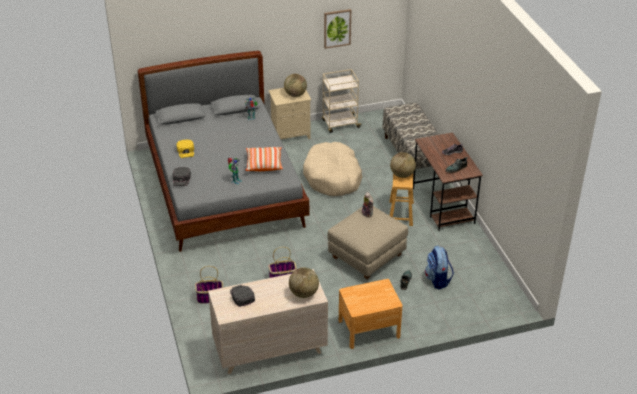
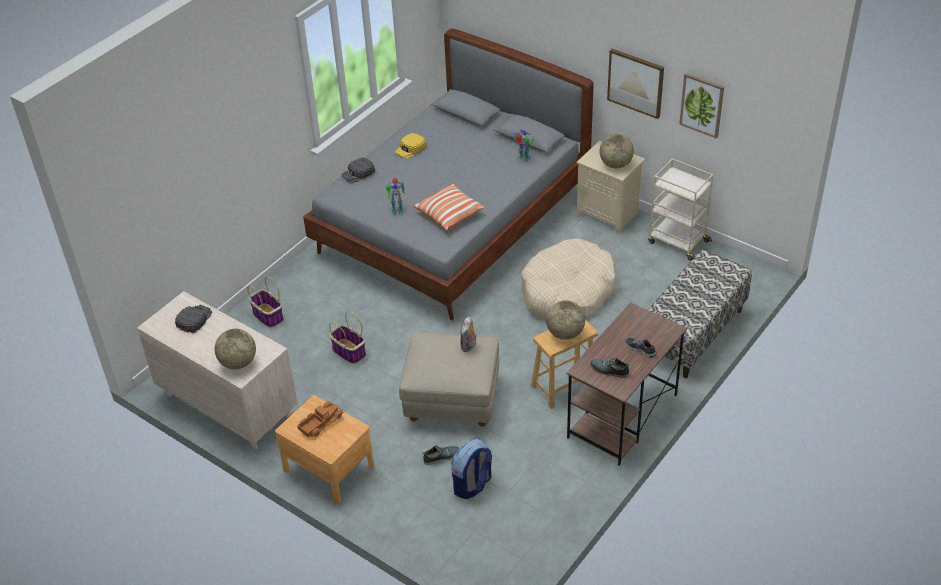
camera: 55 degrees right, 5 degrees up
none -> toy truck [297,401,343,437]
none -> picture [607,49,664,119]

